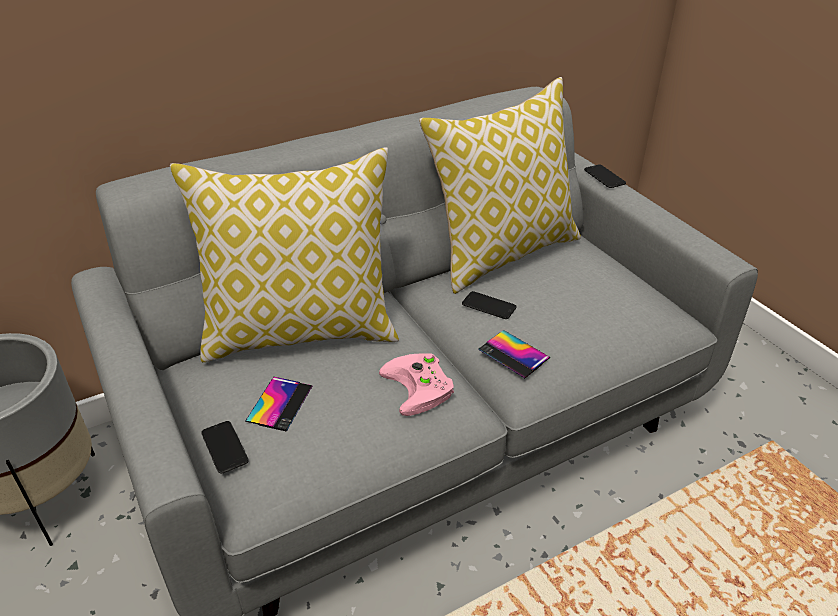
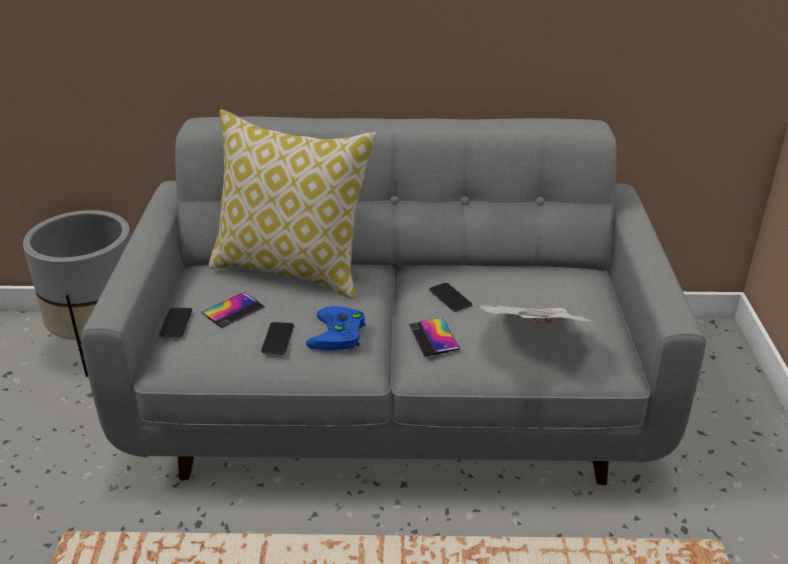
camera: 30 degrees right, 5 degrees down
pink game controller [379,353,454,416] -> blue game controller [306,306,366,351]
pillow [419,77,581,294] -> none
phone [584,164,626,188] -> phone moved to [261,322,294,354]
none -> newspaper [480,305,591,324]

